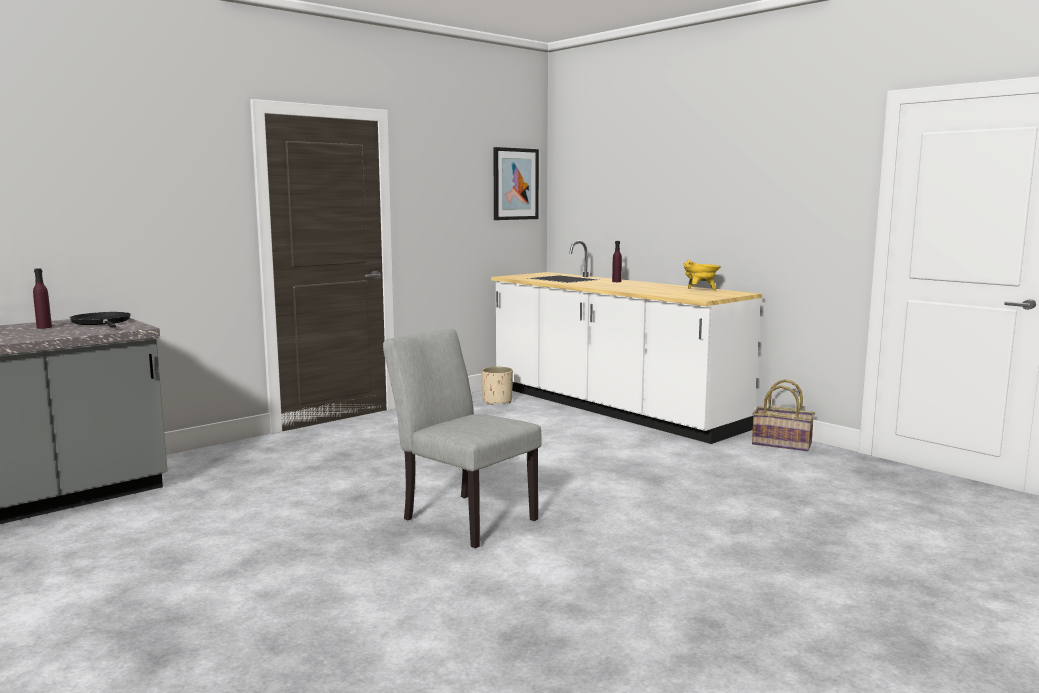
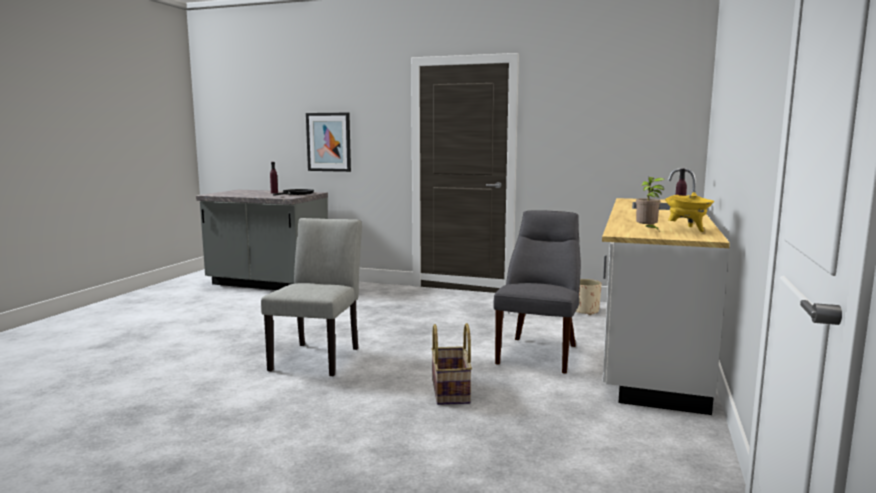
camera: 60 degrees right, 0 degrees up
picture [493,147,539,220] -> picture moved to [306,113,351,172]
basket [752,379,815,451] -> basket moved to [431,323,472,405]
none -> grey chair [493,210,581,374]
none -> potted plant [636,177,664,232]

